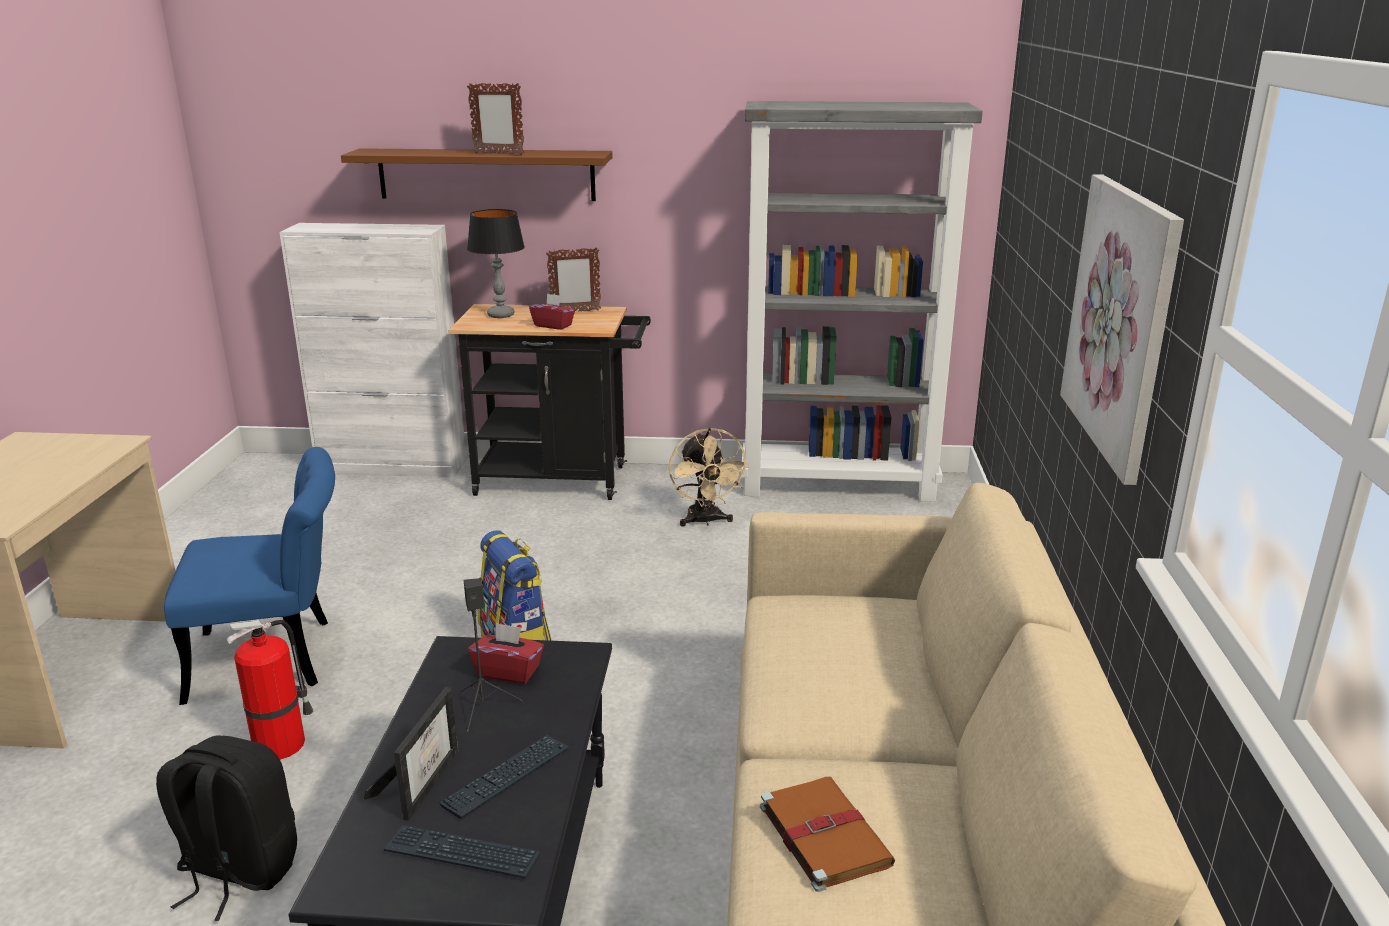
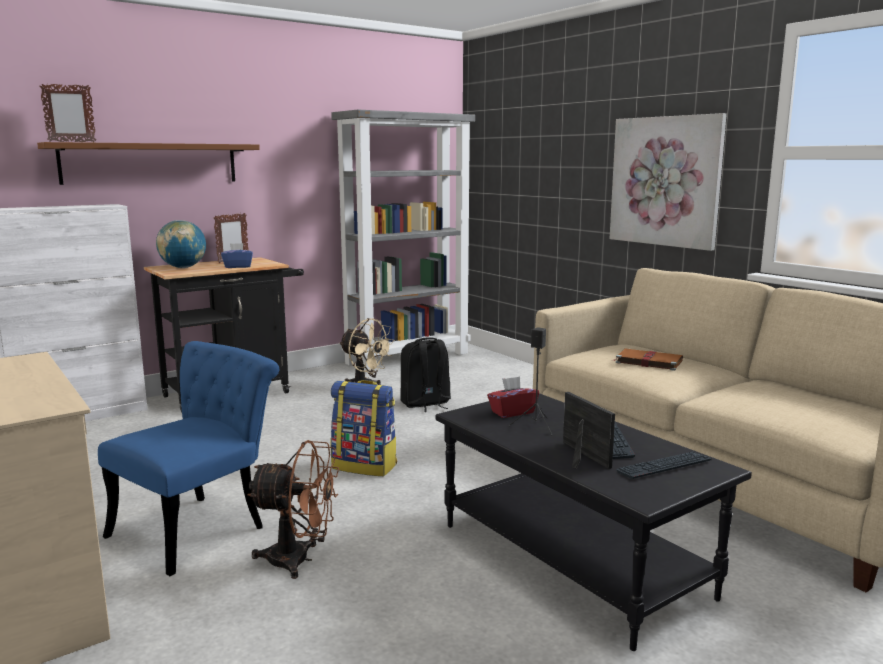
camera: 40 degrees left, 10 degrees down
black backpack [156,735,297,921] -> black backpack moved to [400,337,451,412]
fire extinguisher [226,620,313,760] -> brown fan [247,440,339,579]
picture frame [467,83,525,155] -> picture frame moved to [39,84,96,142]
table lamp [467,209,525,318] -> globe [156,220,206,268]
red tissue box [529,293,575,330] -> blue tissue box [221,243,253,268]
brown book [760,777,895,892] -> brown book moved to [612,349,683,371]

